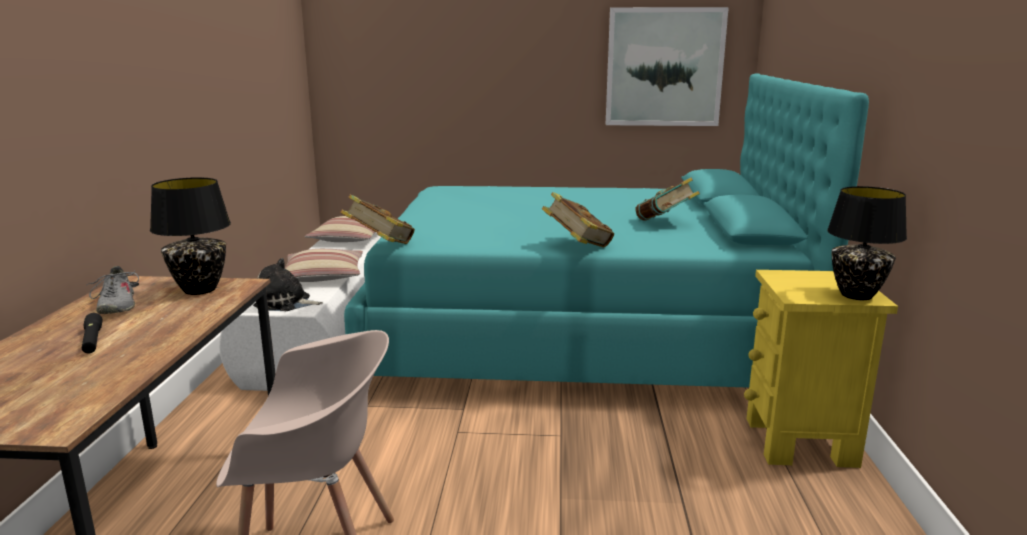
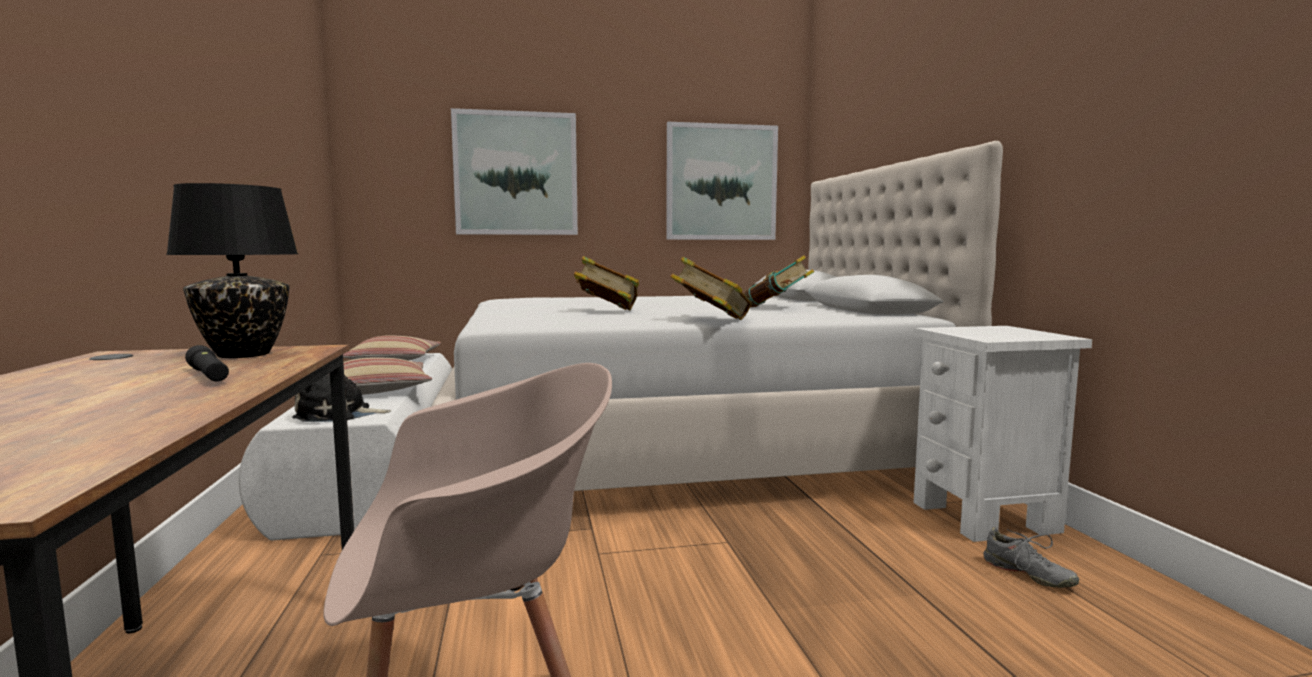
camera: 15 degrees left, 10 degrees down
black flashlight [82,313,102,354] -> black flashlight moved to [185,345,229,381]
grey shoe [87,266,139,314] -> grey shoe moved to [983,528,1079,588]
book [340,195,415,244] -> book moved to [574,256,639,310]
turquoise bed [344,73,869,388] -> white bed [431,141,1003,491]
yellow nightstand [744,270,898,468] -> white nightstand [914,326,1092,542]
black table lamp [827,186,907,300] -> none
none -> picture [451,108,578,235]

